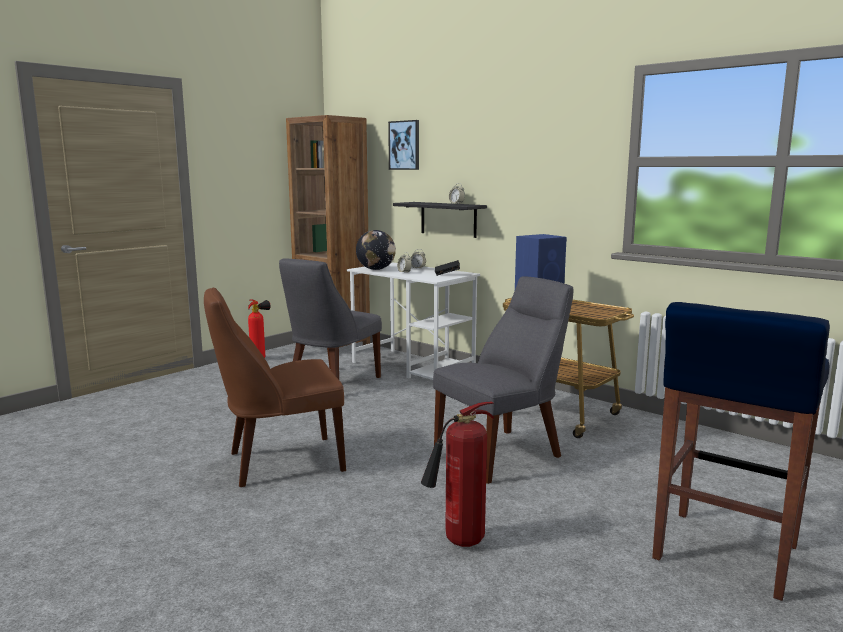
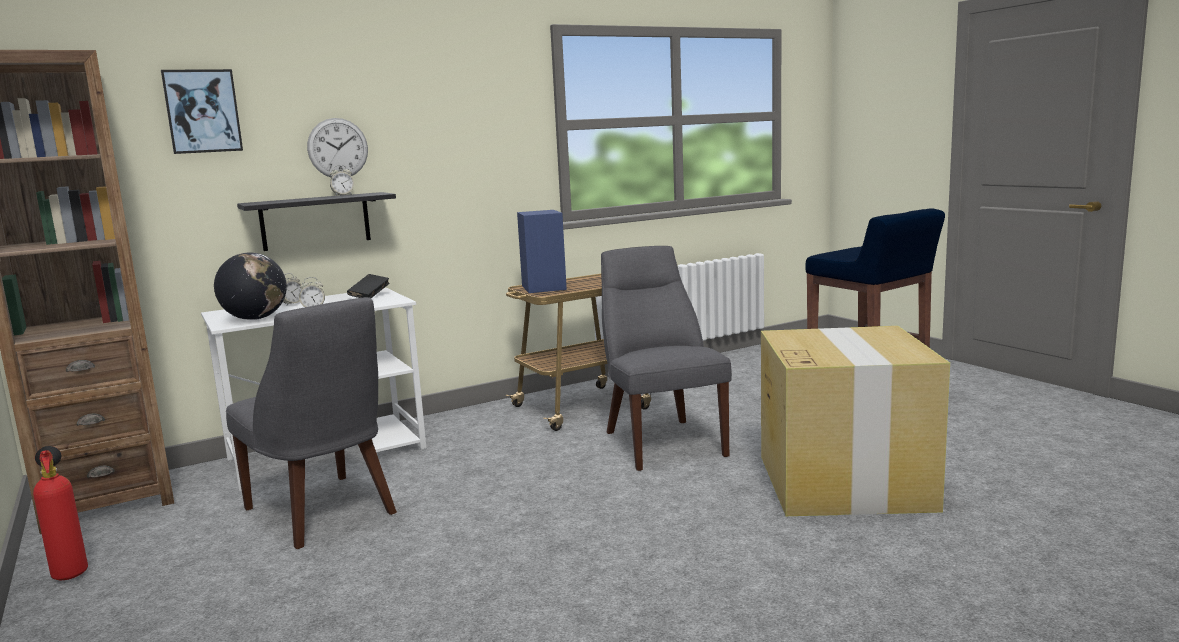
camera: 70 degrees left, 0 degrees up
brown chair [204,288,346,487] -> none
fire extinguisher [421,402,494,547] -> cardboard box [761,326,950,516]
none -> wall clock [307,118,368,178]

